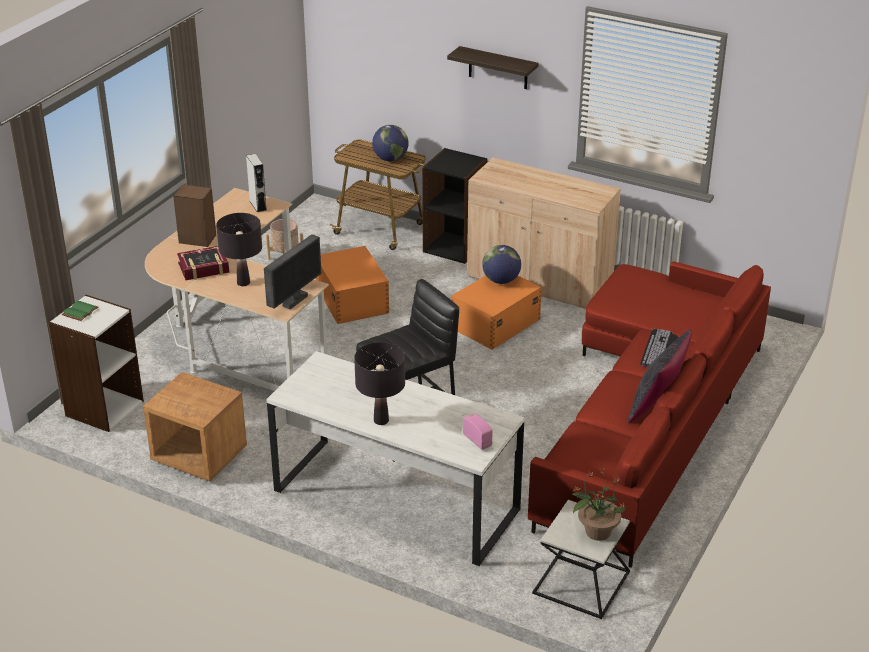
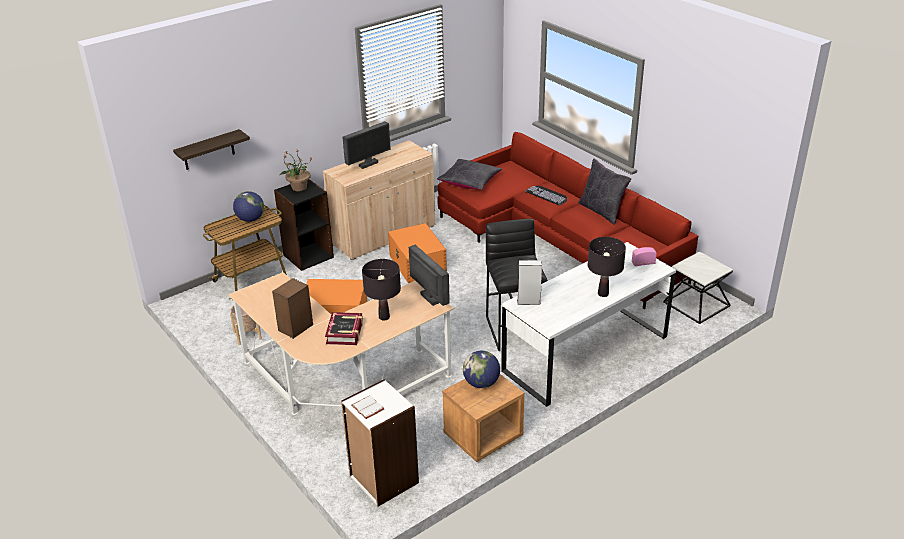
camera: 65 degrees left, 0 degrees up
green book [62,301,99,321] -> white book [351,395,384,419]
grey speaker [246,154,267,213] -> grey speaker moved to [517,260,542,305]
shelf [447,46,539,89] -> shelf moved to [173,129,250,170]
globe [482,245,521,284] -> globe moved to [463,351,500,388]
potted plant [573,469,628,541] -> potted plant moved to [280,150,312,191]
none -> monitor [342,121,391,169]
none -> black pillow [437,159,502,190]

